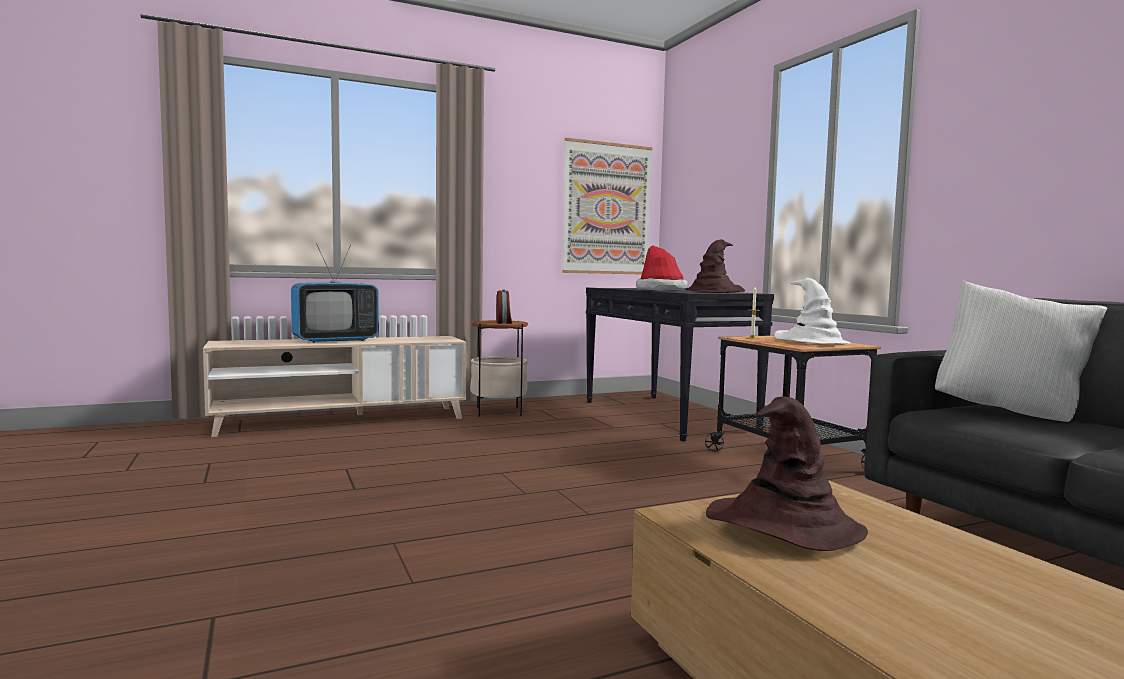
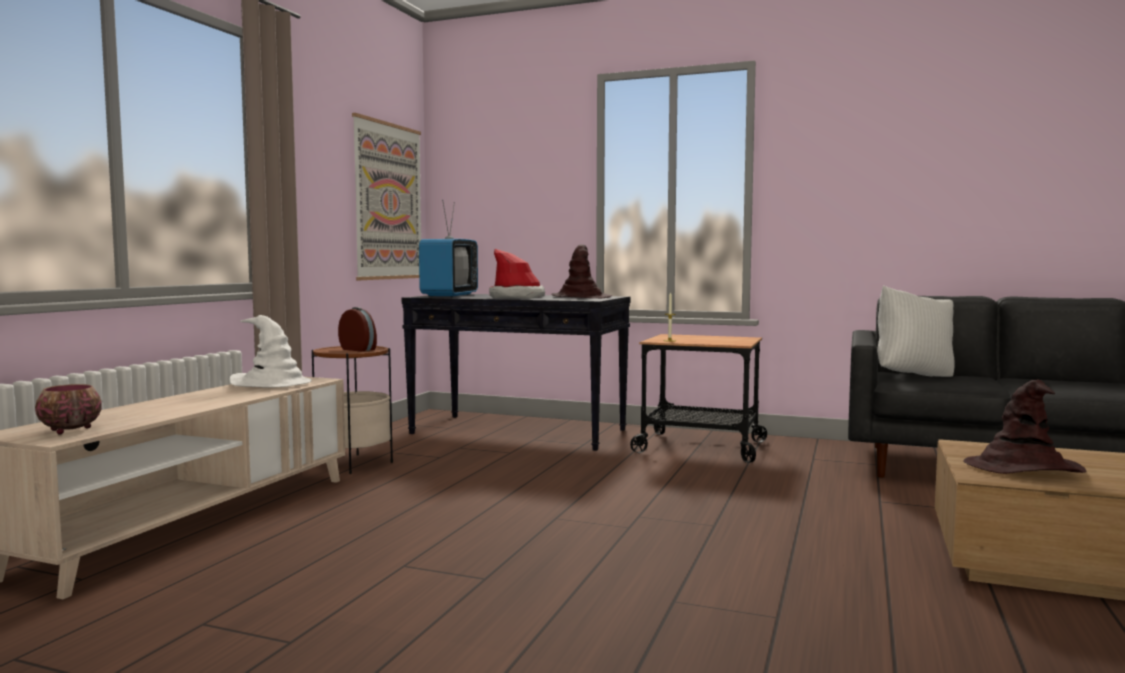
camera: 45 degrees left, 0 degrees up
television [291,245,379,343] -> television moved to [419,200,478,297]
white hat [774,278,851,344] -> white hat moved to [230,315,312,388]
none -> bowl [35,384,102,435]

